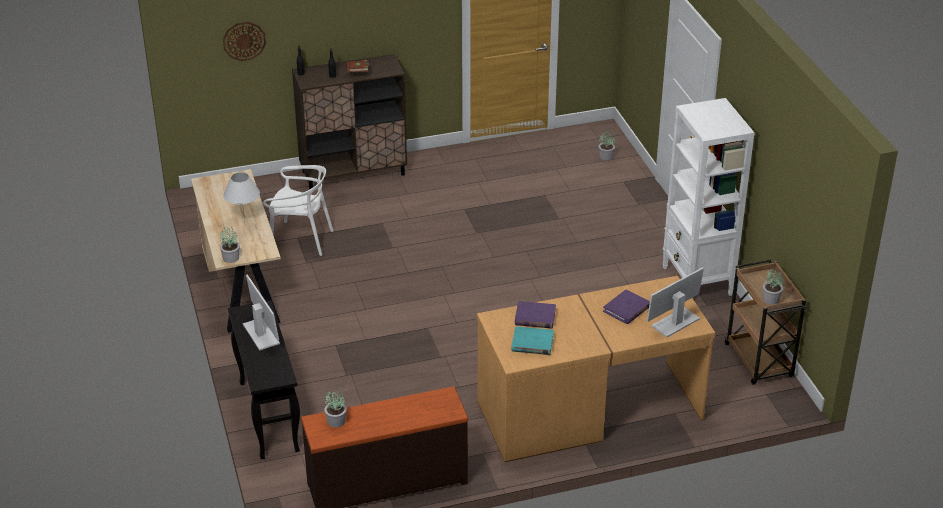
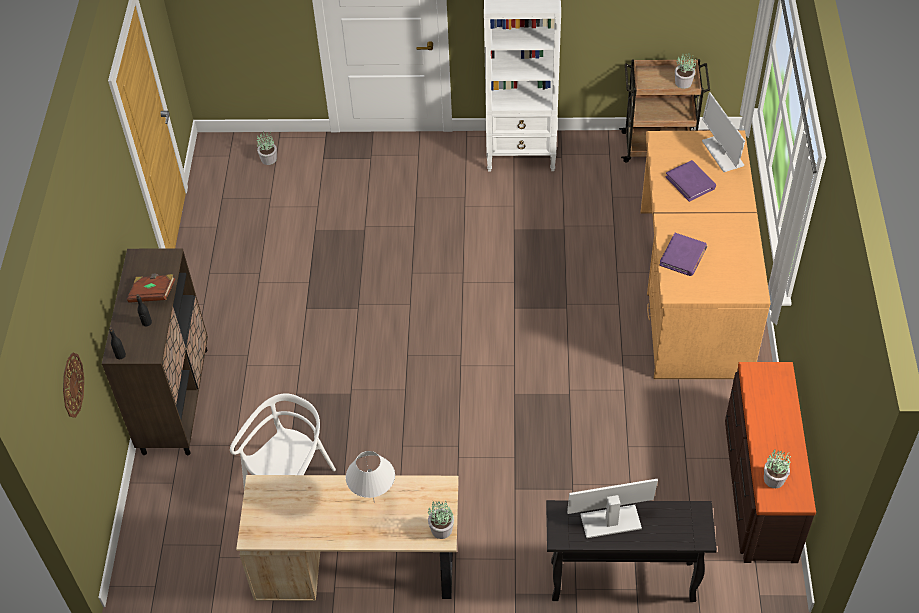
camera: 70 degrees left, 15 degrees up
turquoise book [512,326,554,355] -> none

